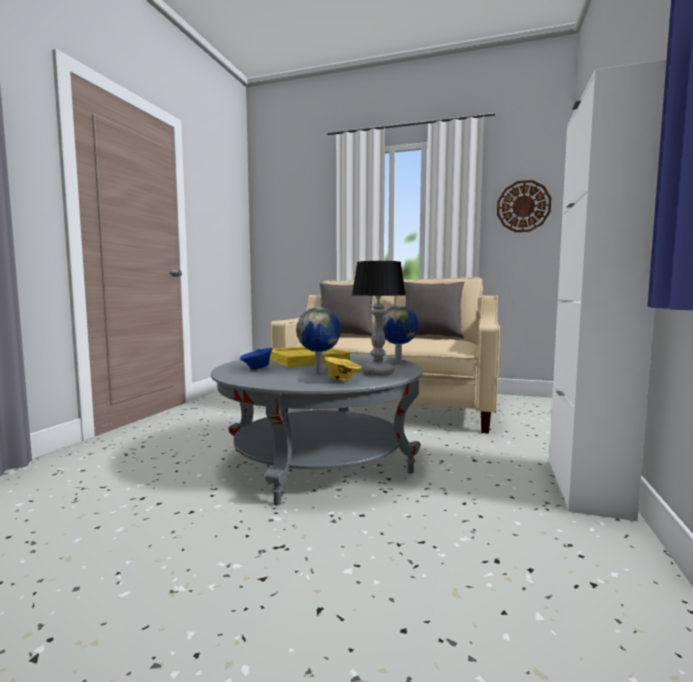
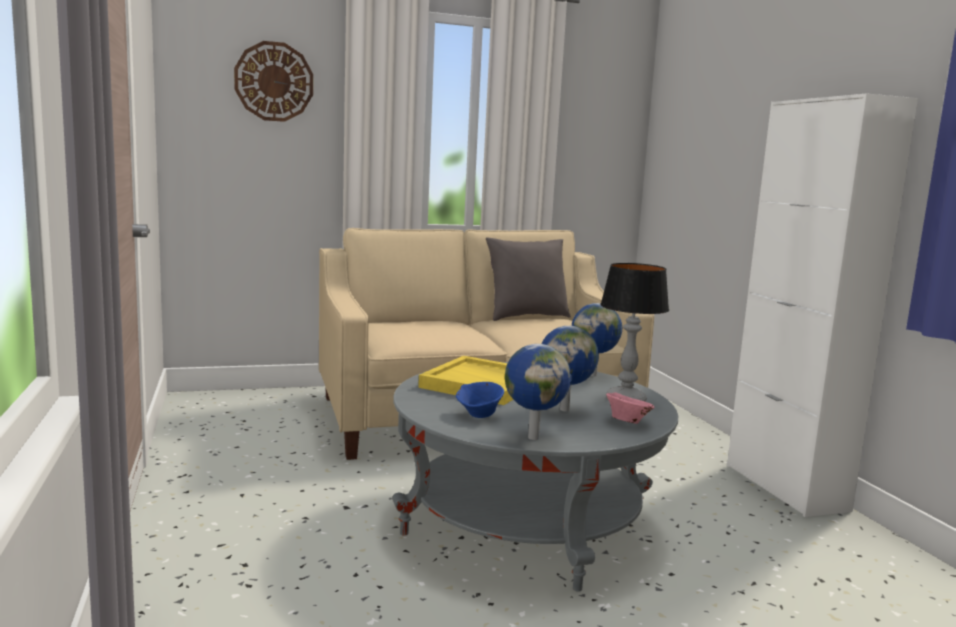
camera: 35 degrees left, 5 degrees up
grey pillow [320,283,373,336] -> none
yellow bowl [324,357,362,382] -> pink bowl [606,392,655,424]
wall clock [497,180,551,232] -> wall clock moved to [234,41,313,122]
none -> globe [505,344,571,440]

